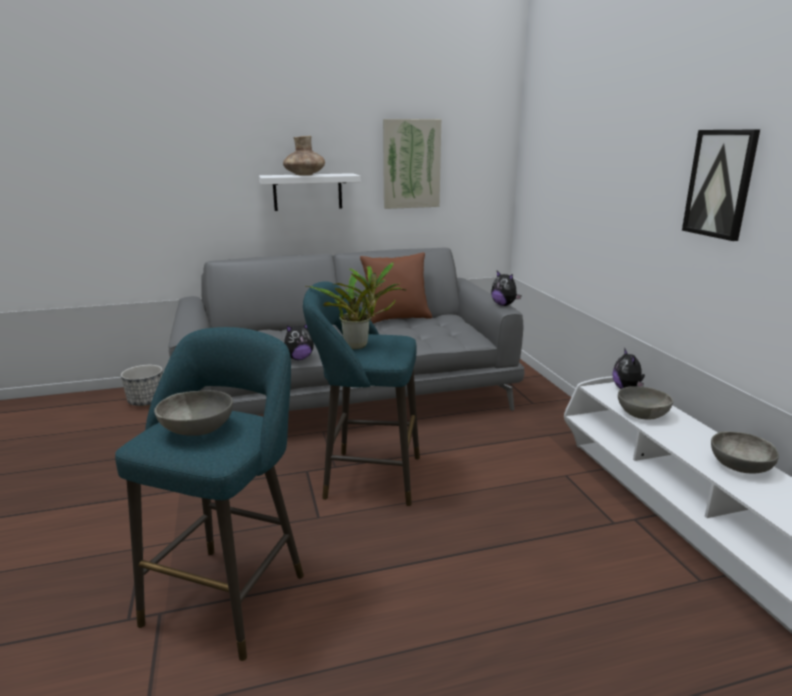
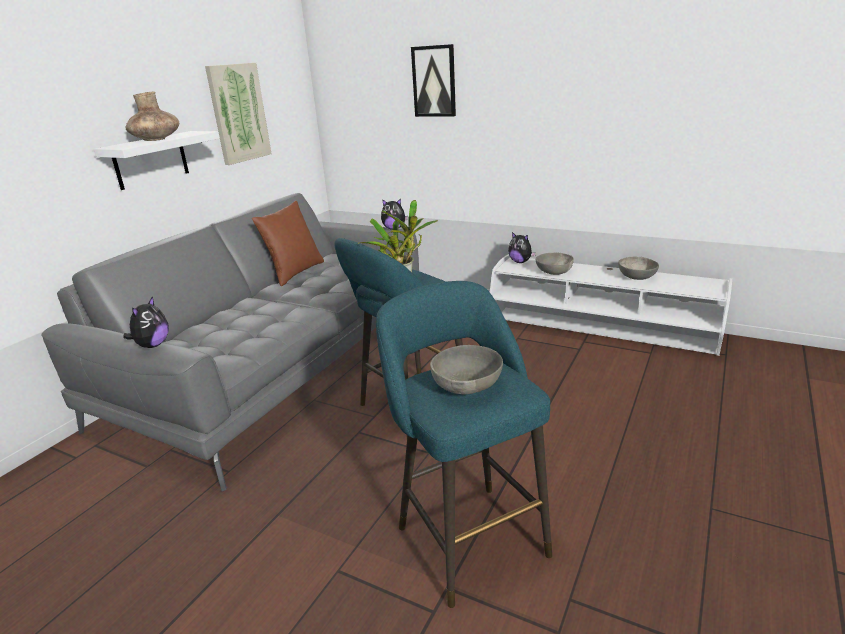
camera: 45 degrees left, 5 degrees up
planter [121,365,163,406] -> none
plush toy [284,324,314,360] -> plush toy moved to [123,296,169,348]
picture [682,129,760,241] -> picture moved to [411,44,456,117]

